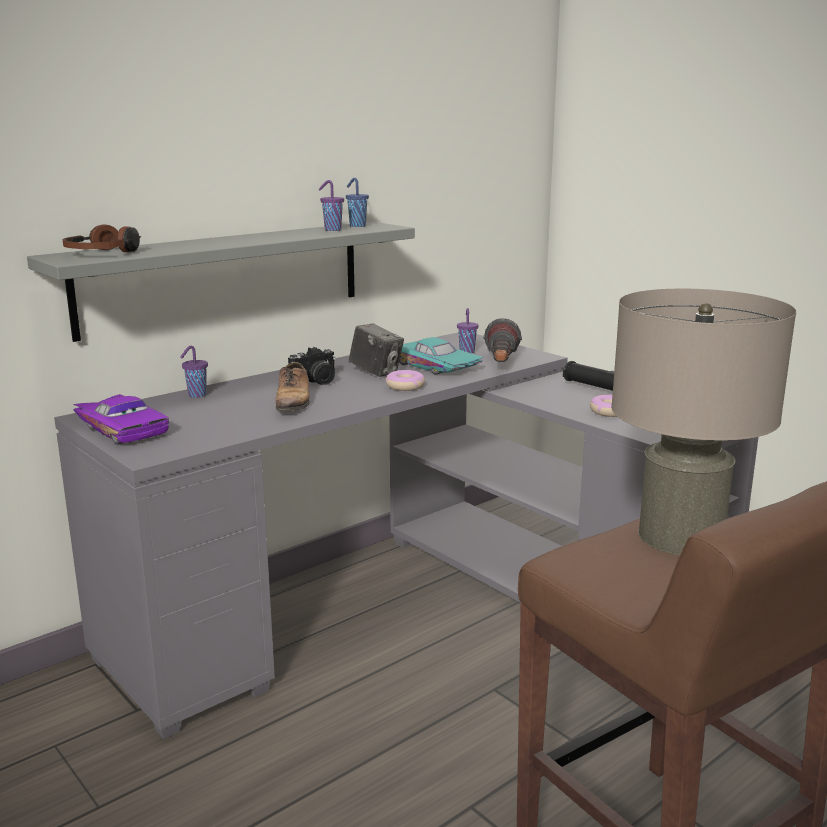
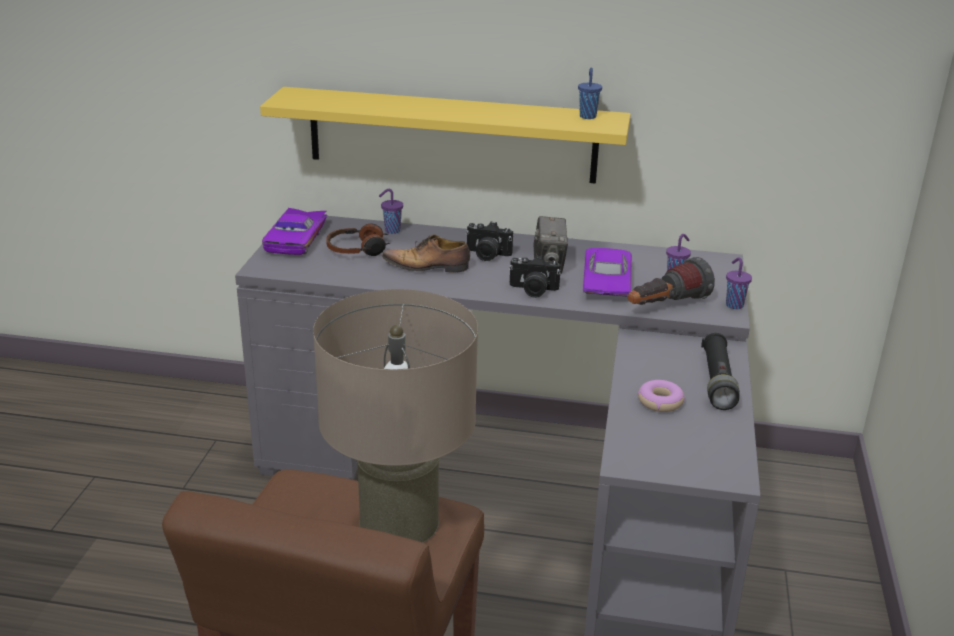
camera: 50 degrees right, 10 degrees up
grey shelf [27,222,415,342] -> yellow shelf [260,87,631,184]
headphones [63,224,141,252] -> headphones moved to [326,224,390,256]
shoe [276,362,310,418] -> shoe turned 45 degrees clockwise [382,234,470,273]
purple cup [319,180,344,231] -> purple cup moved to [726,258,752,309]
donut [386,370,425,391] -> camera [509,255,561,298]
turquoise toy car [399,337,483,375] -> purple toy car [583,248,632,296]

